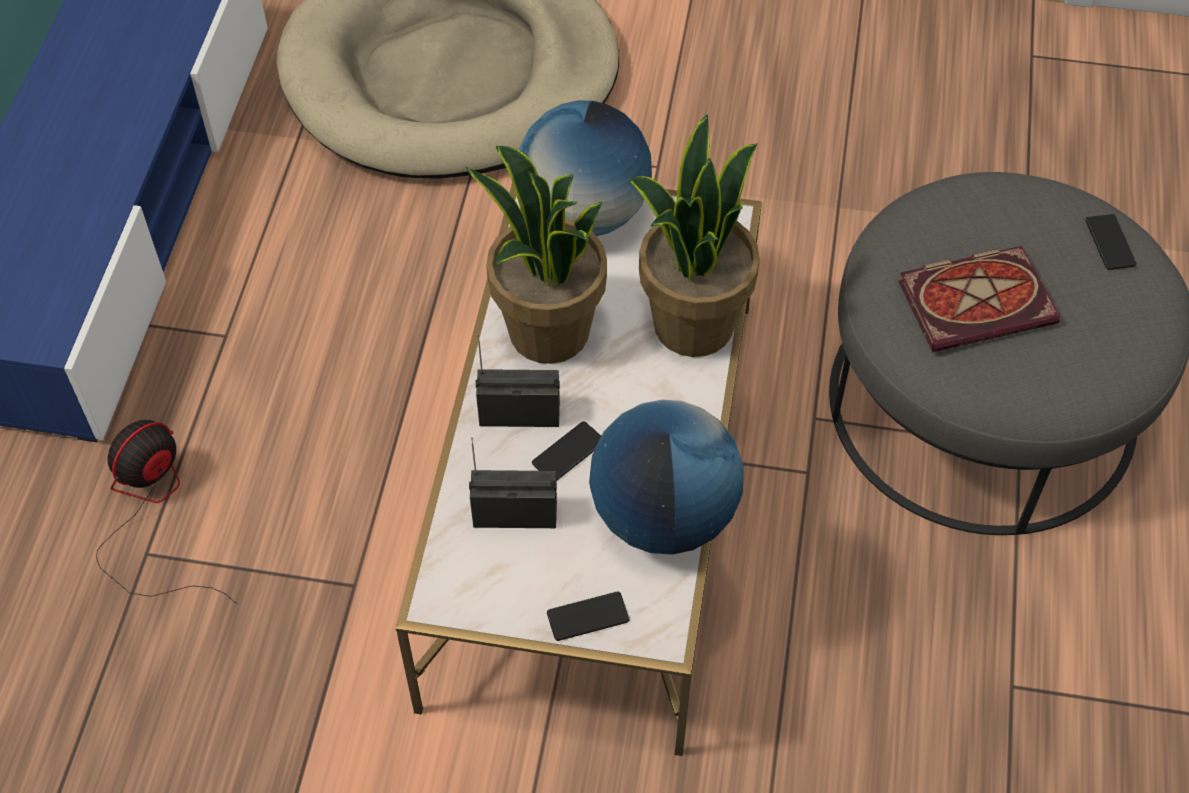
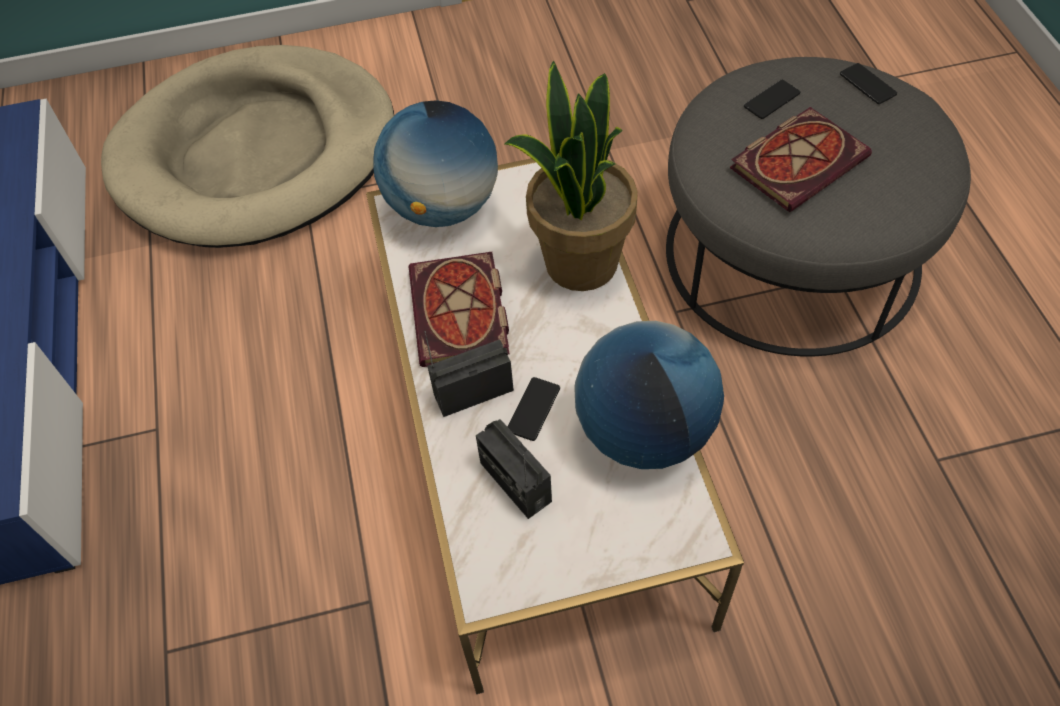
camera: 20 degrees left, 0 degrees up
fan [96,420,237,604] -> none
potted plant [465,146,607,364] -> book [408,252,510,367]
radio [469,437,557,528] -> radio turned 105 degrees counterclockwise [476,419,552,519]
phone [547,591,629,641] -> phone moved to [744,80,800,119]

